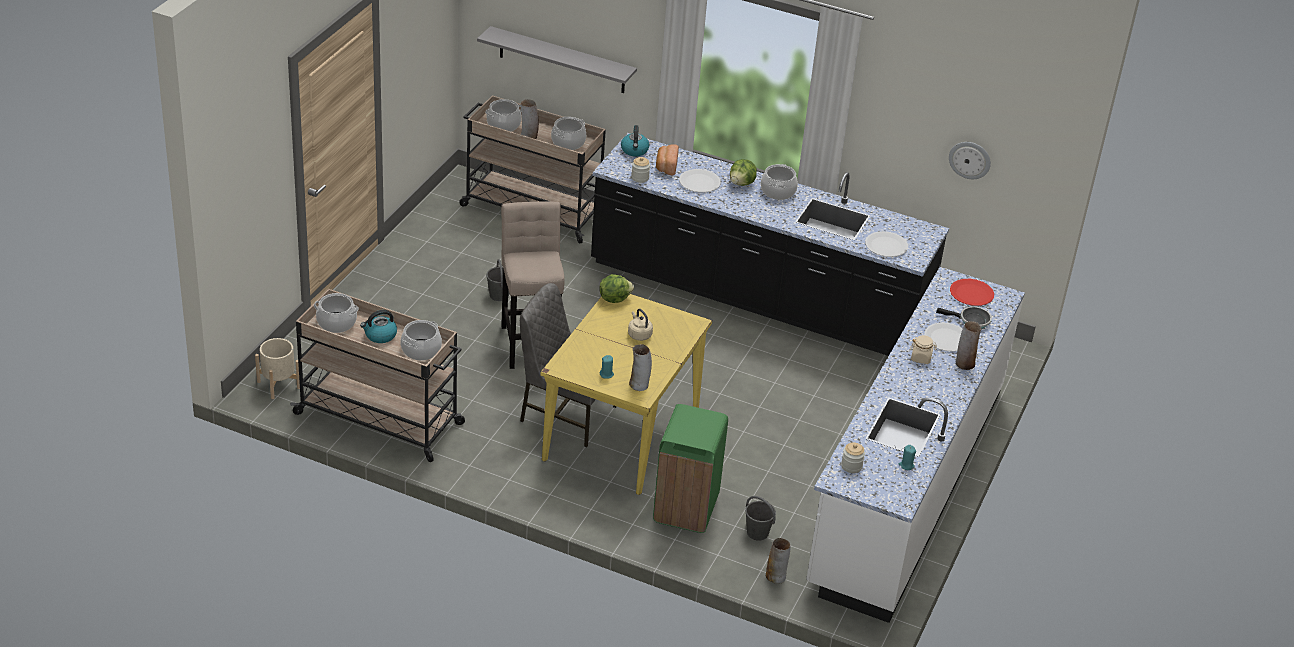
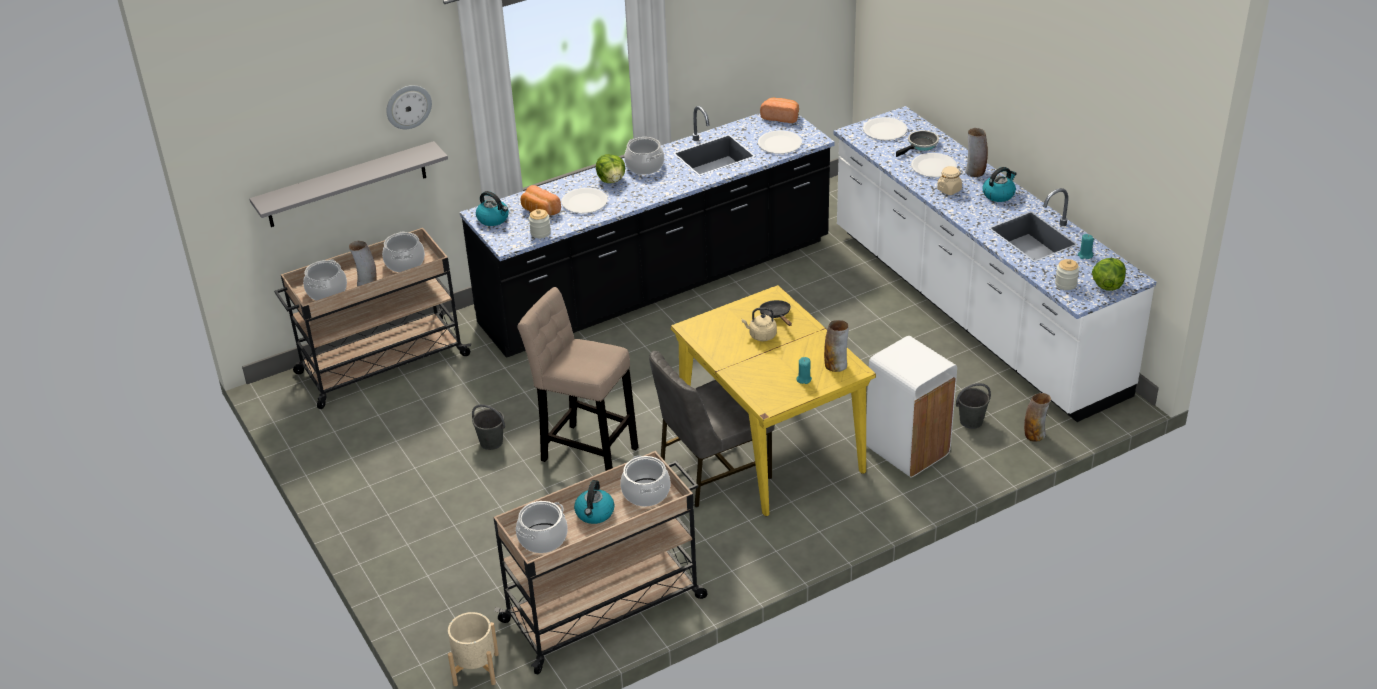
camera: 50 degrees left, 0 degrees up
lettuce [599,274,634,303] -> lettuce moved to [1092,258,1126,291]
green trash can [653,404,728,533] -> white trash can [866,336,957,477]
wall clock [949,142,991,179] -> wall clock moved to [386,85,432,129]
red plate [950,279,994,306] -> white plate [863,117,907,140]
none -> black frying pan [759,300,792,326]
none -> bread [760,98,799,123]
none -> kettle [982,167,1017,202]

